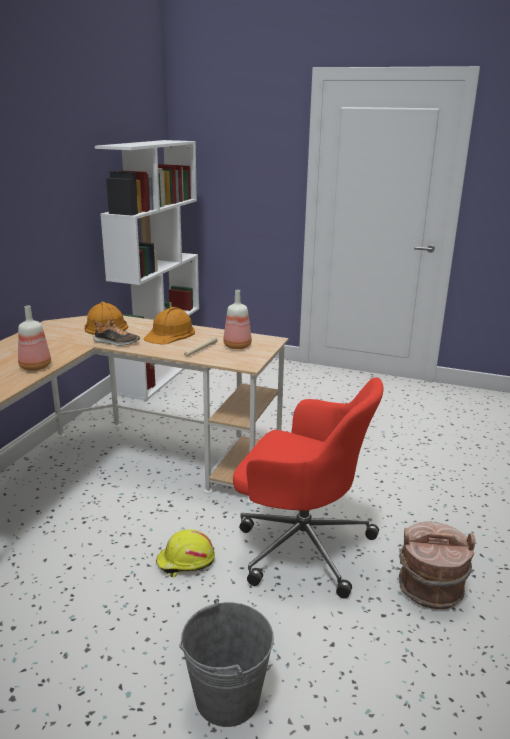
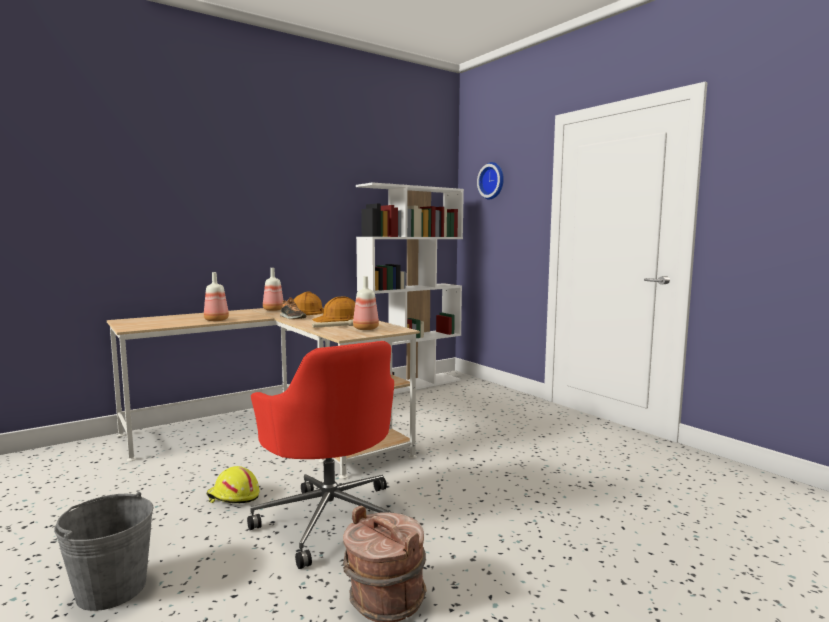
camera: 35 degrees right, 15 degrees down
none -> bottle [263,268,283,311]
none -> wall clock [477,162,504,200]

